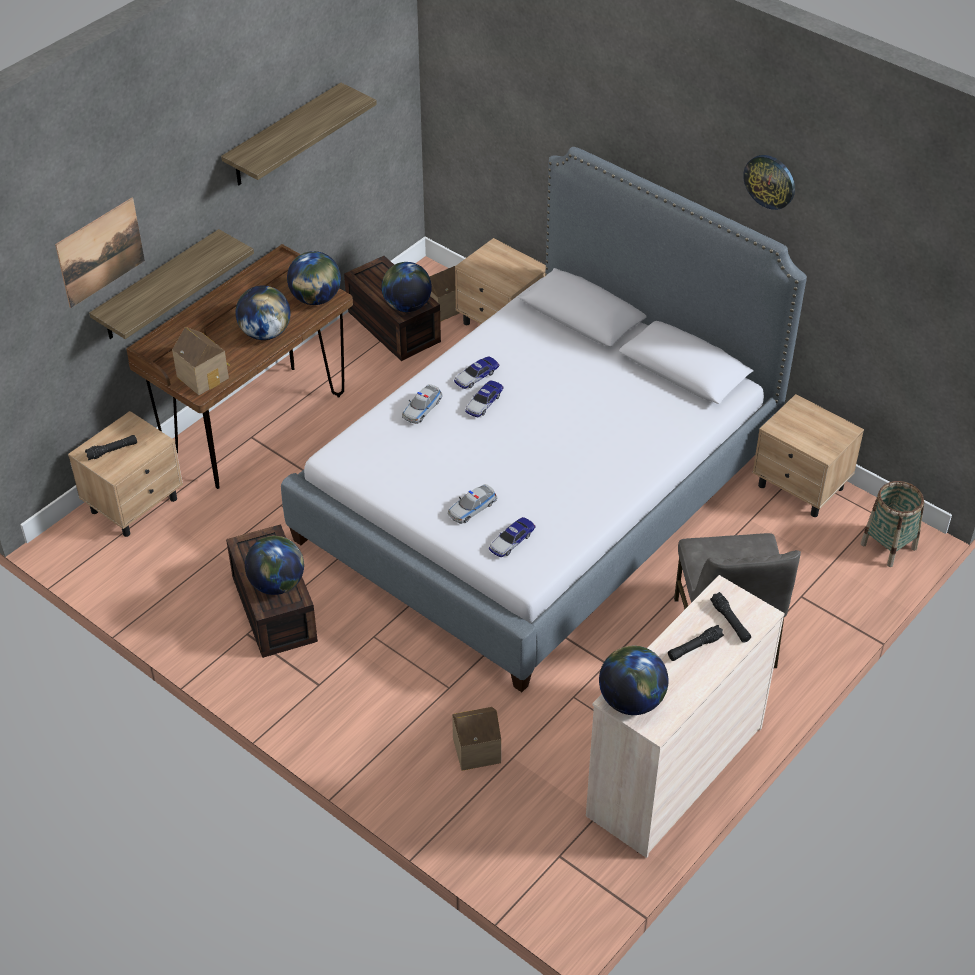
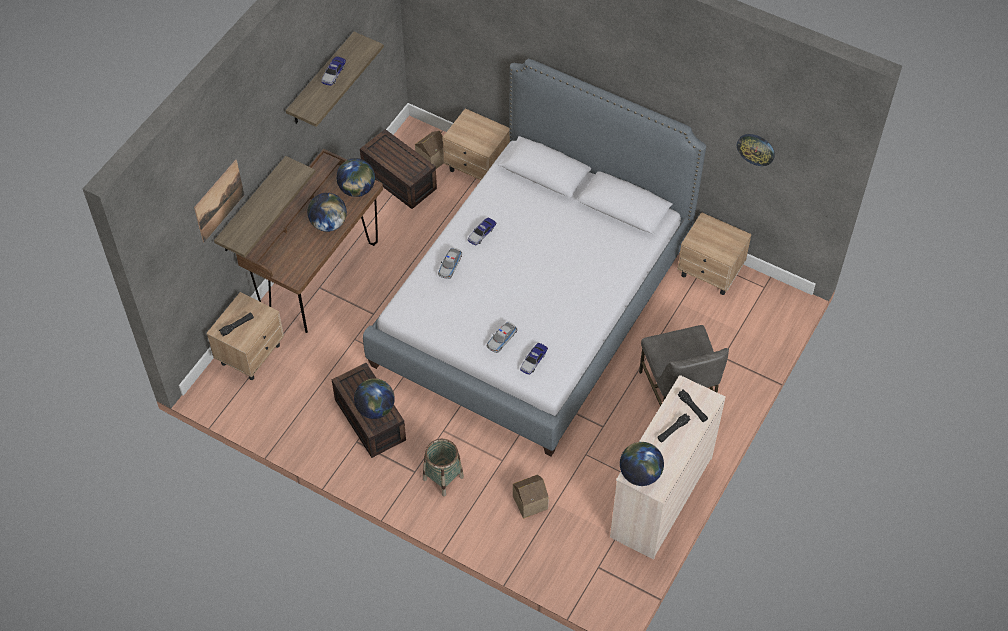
camera: 10 degrees left, 10 degrees up
toy house [172,327,230,395] -> none
globe [382,262,432,312] -> none
toy car [465,381,504,417] -> toy car moved to [321,56,346,86]
wall clock [743,155,795,210] -> wall clock moved to [737,134,775,166]
basket [860,481,924,567] -> basket moved to [423,439,464,496]

